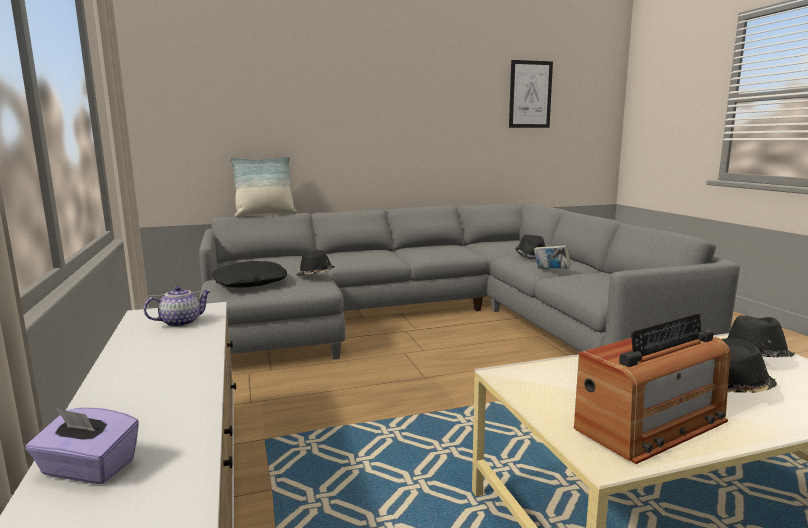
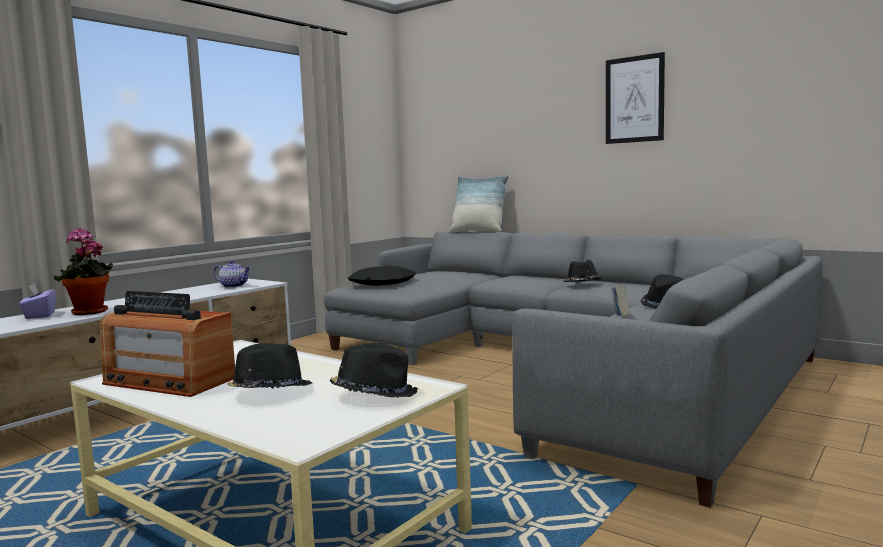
camera: 55 degrees right, 5 degrees down
black hat [297,250,334,276] -> black hat moved to [563,260,601,282]
picture [509,60,553,128] -> picture moved to [606,52,665,144]
none -> potted plant [54,228,114,315]

